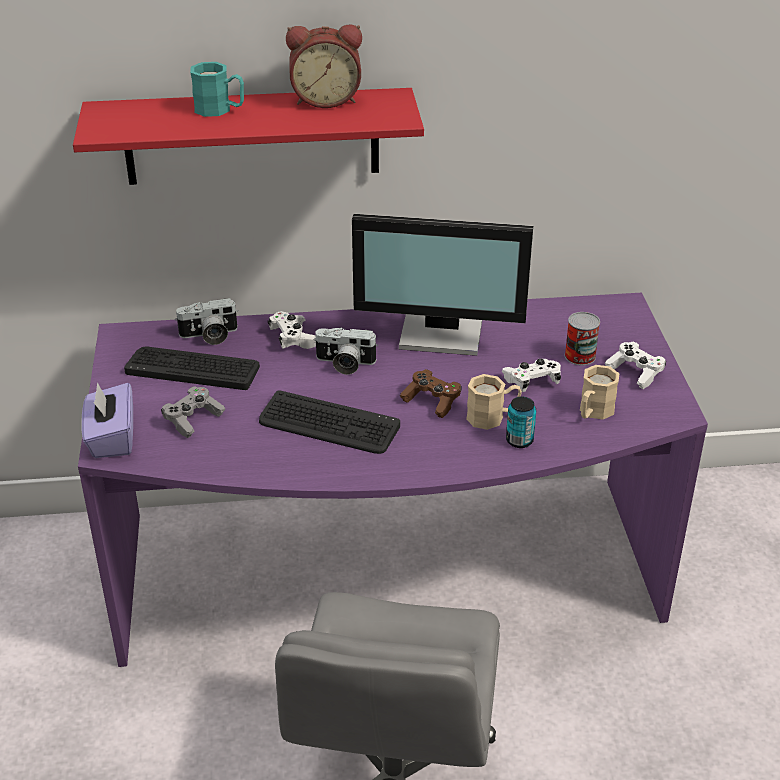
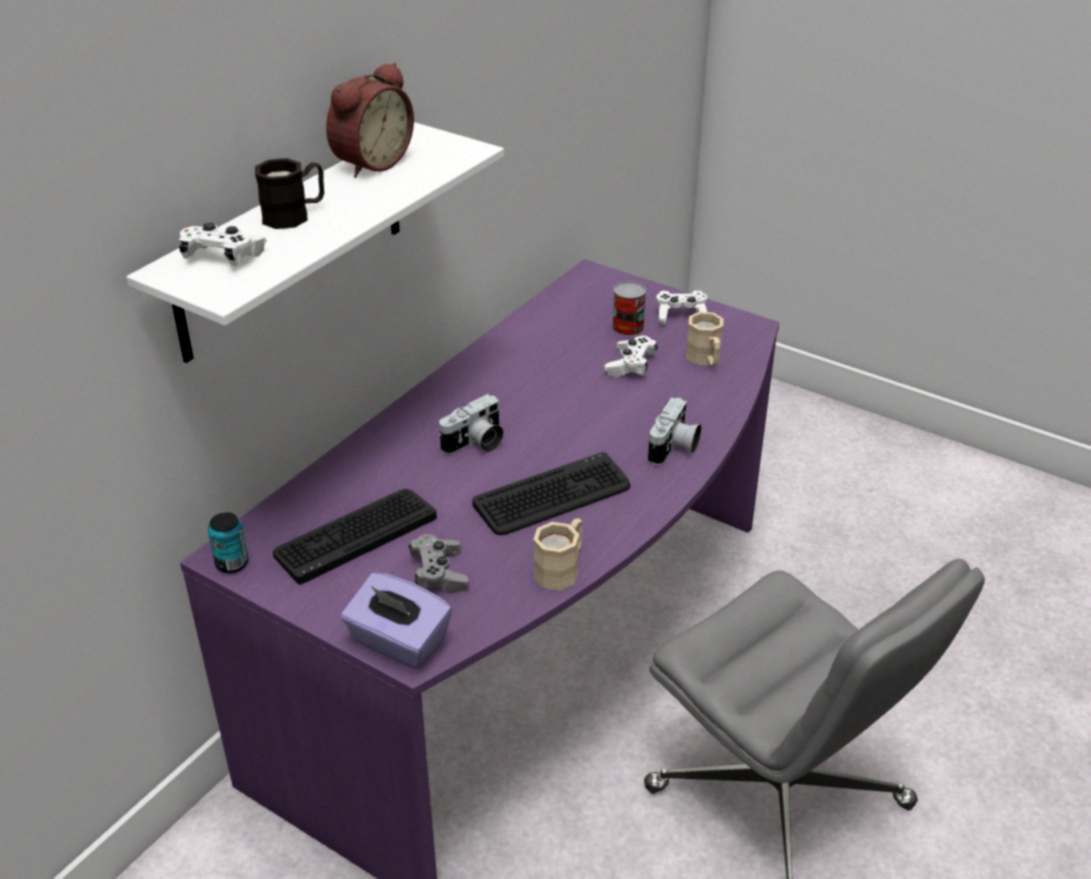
camera: 50 degrees left, 0 degrees up
red shelf [73,88,424,185] -> white shelf [126,122,504,363]
camera [175,298,238,345] -> camera moved to [648,397,701,465]
turquoise mug [190,62,244,117] -> black mug [255,158,324,229]
white game controller [268,311,316,349] -> white game controller moved to [179,223,267,266]
monitor [352,214,533,356] -> none
brown game controller [400,369,461,418] -> none
beige mug [466,374,522,430] -> beige mug moved to [533,518,583,591]
can [506,397,536,448] -> can moved to [208,512,249,573]

